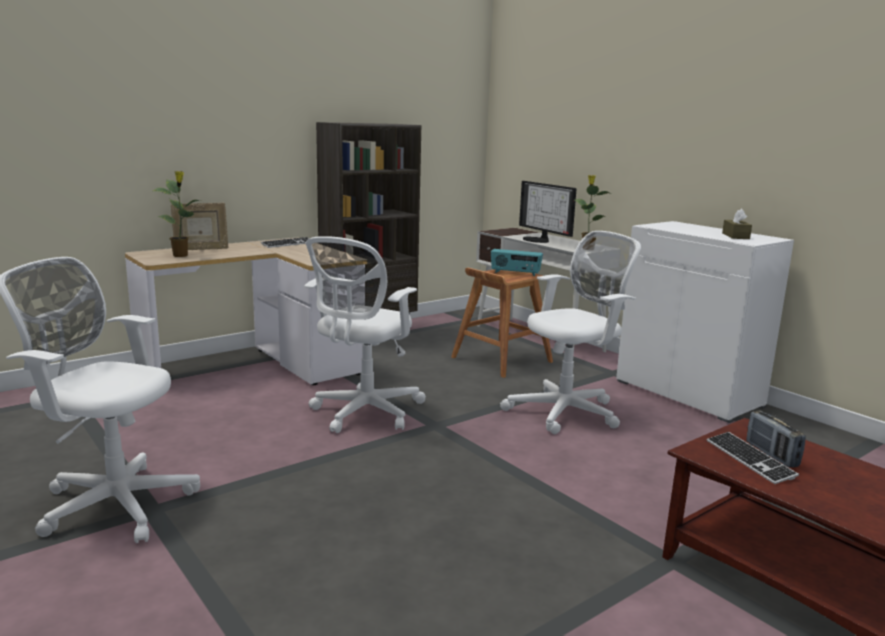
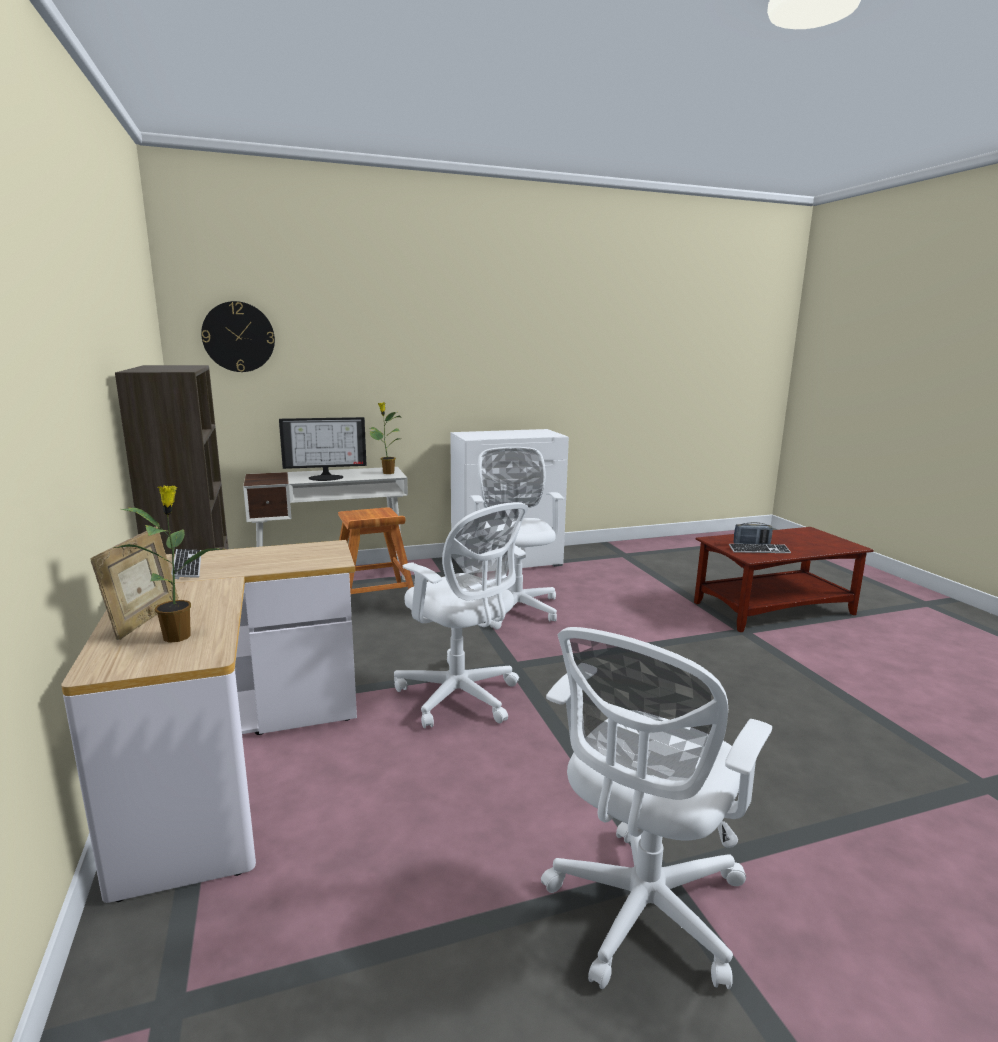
camera: 70 degrees left, 0 degrees up
radio [491,249,543,276] -> none
brown tissue box [722,209,752,239] -> none
none -> wall clock [201,301,275,372]

